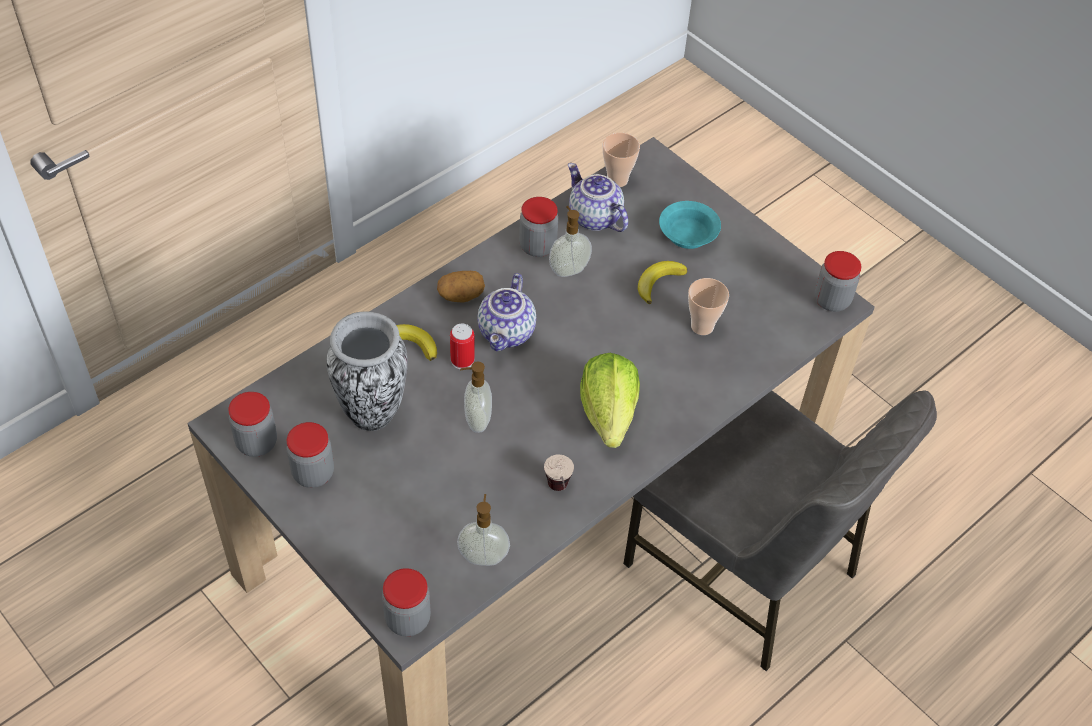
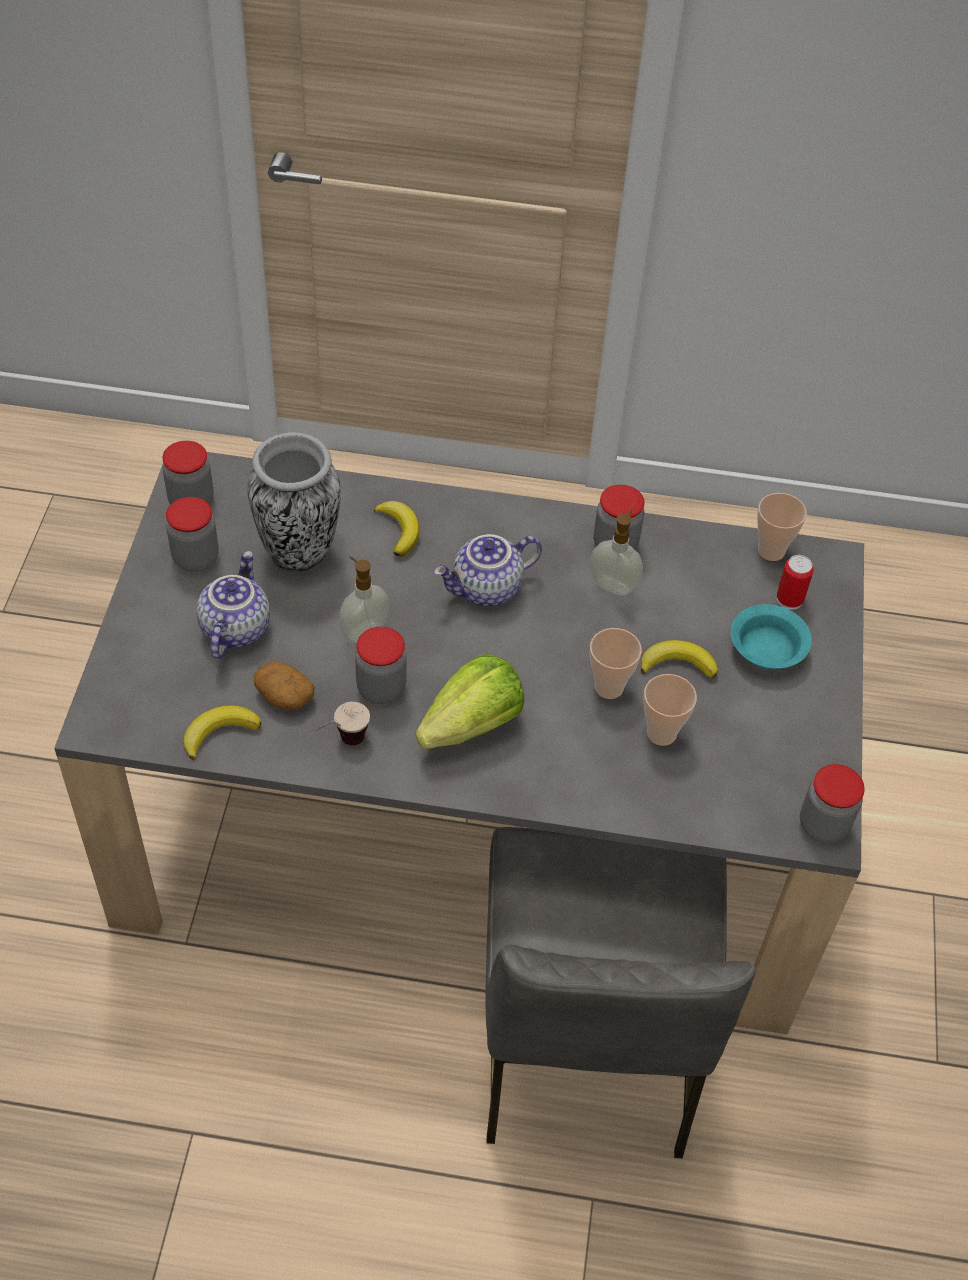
camera: 50 degrees right, 0 degrees up
jar [382,568,431,637] -> jar moved to [355,627,407,704]
potato [437,271,485,303] -> potato moved to [253,661,314,710]
can [450,324,475,369] -> can moved to [777,555,814,610]
soap dispenser [457,494,510,566] -> banana [184,705,261,760]
teapot [568,163,628,232] -> teapot moved to [196,551,270,659]
none -> cup [590,628,642,699]

